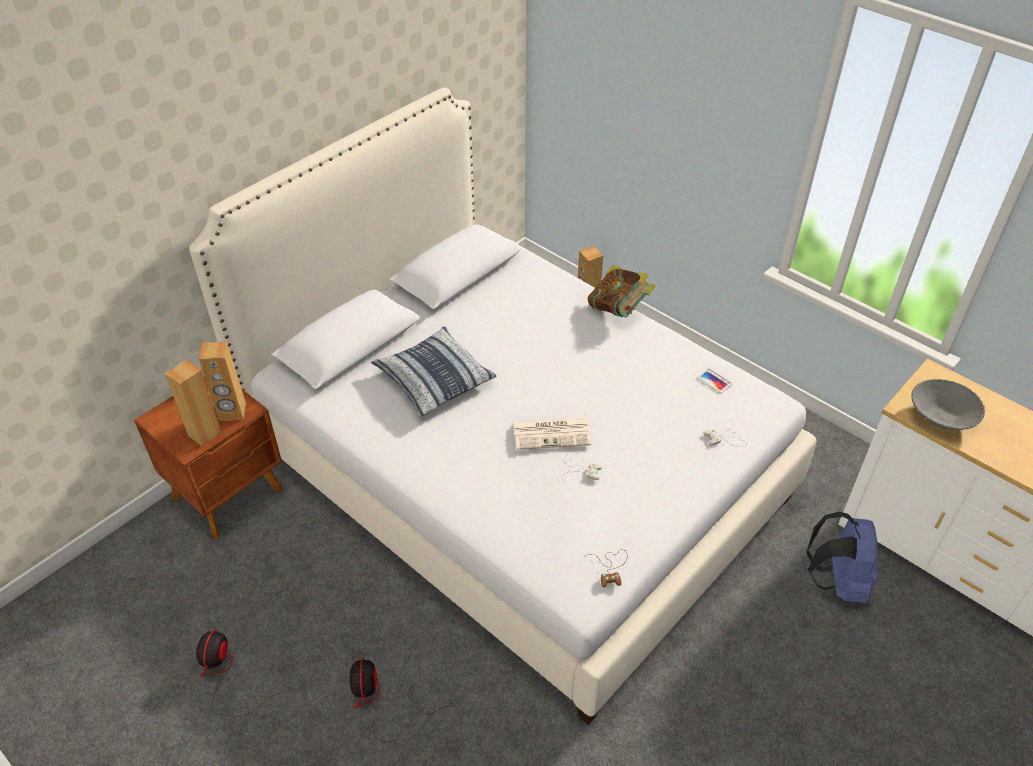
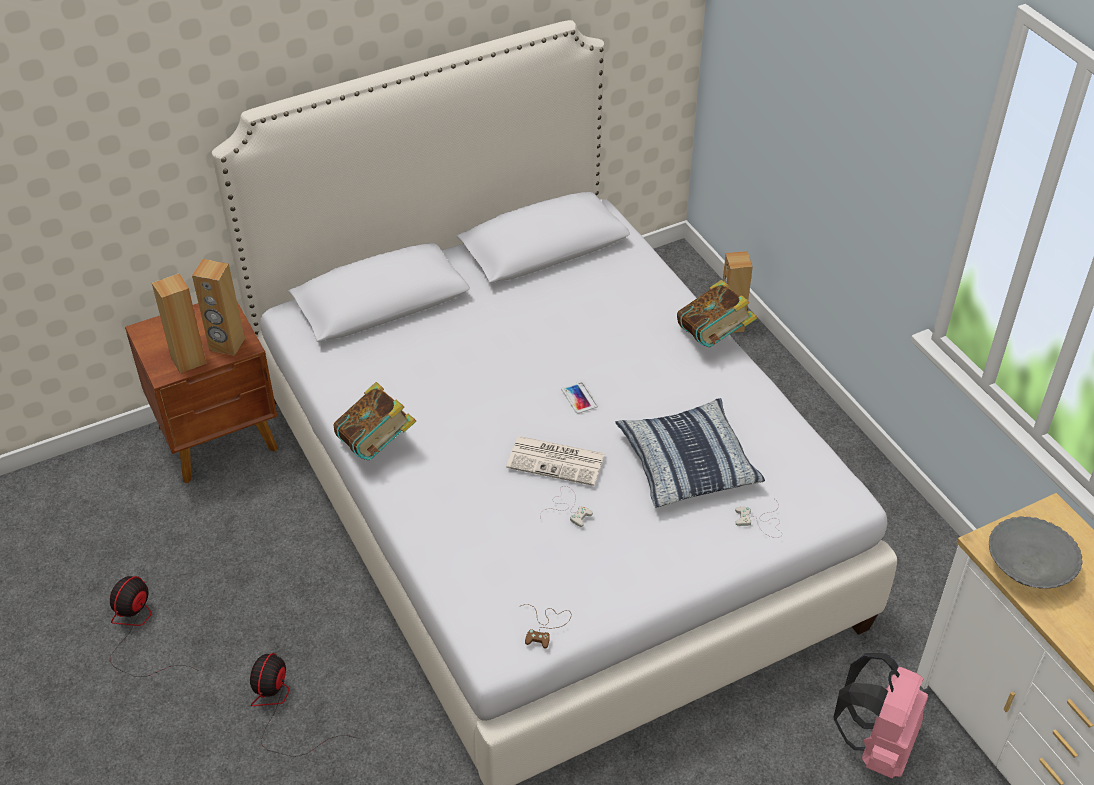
camera: 20 degrees right, 0 degrees up
pillow [371,326,496,416] -> pillow moved to [616,398,765,508]
phone [697,368,733,393] -> phone moved to [561,381,598,414]
blue backpack [806,511,878,603] -> pink backpack [833,653,928,779]
none -> book [333,382,416,460]

